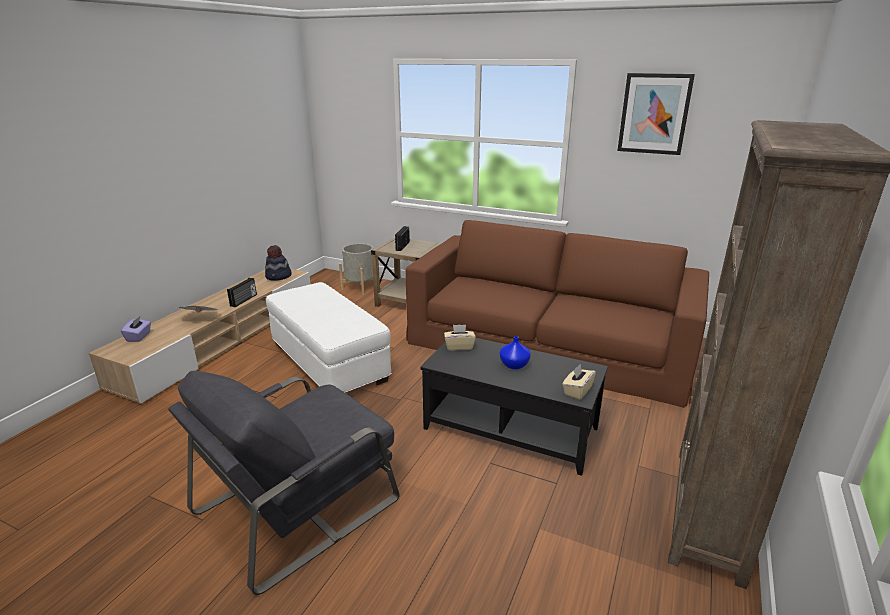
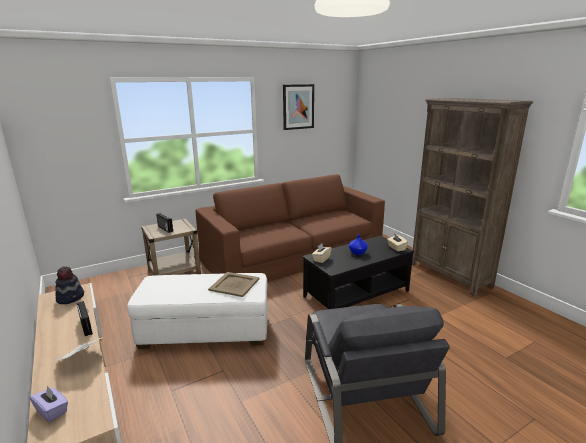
camera: 55 degrees left, 5 degrees down
grey planter [339,243,373,295] -> none
none -> beige tray [208,272,259,297]

